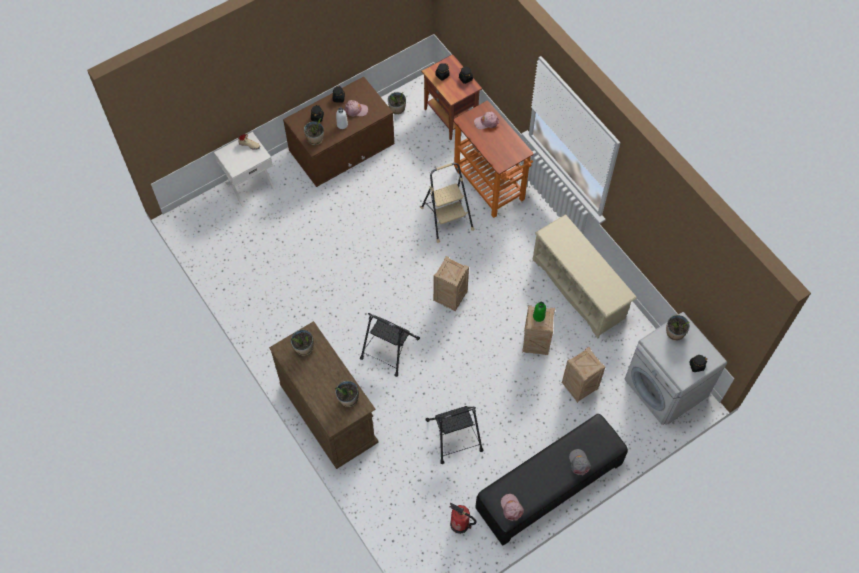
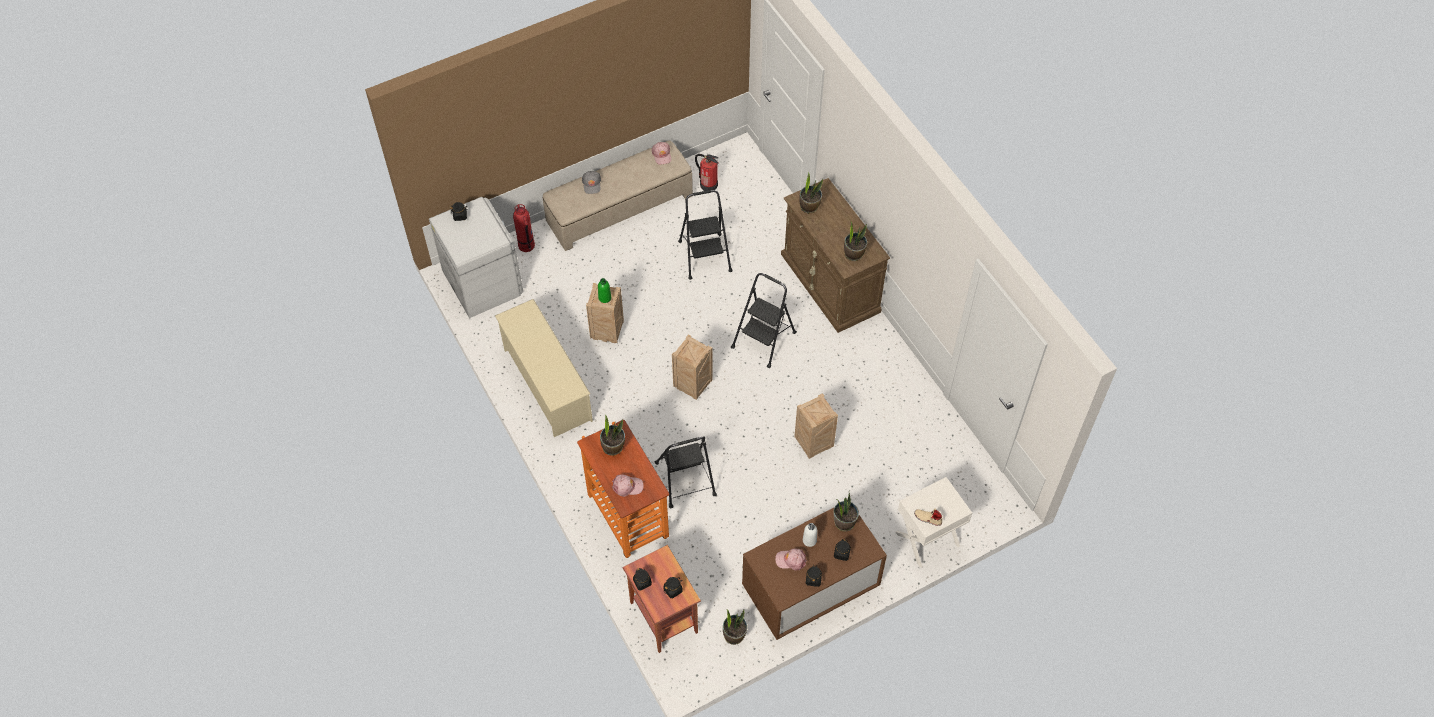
camera: 175 degrees left, 5 degrees down
beige step ladder [420,163,475,243] -> black step ladder [655,436,717,508]
black bench [475,414,628,546] -> beige bench [542,141,693,251]
crate [562,347,605,403] -> crate moved to [794,393,838,459]
potted plant [666,315,690,341] -> potted plant moved to [600,415,625,456]
none -> fire extinguisher [513,204,535,252]

